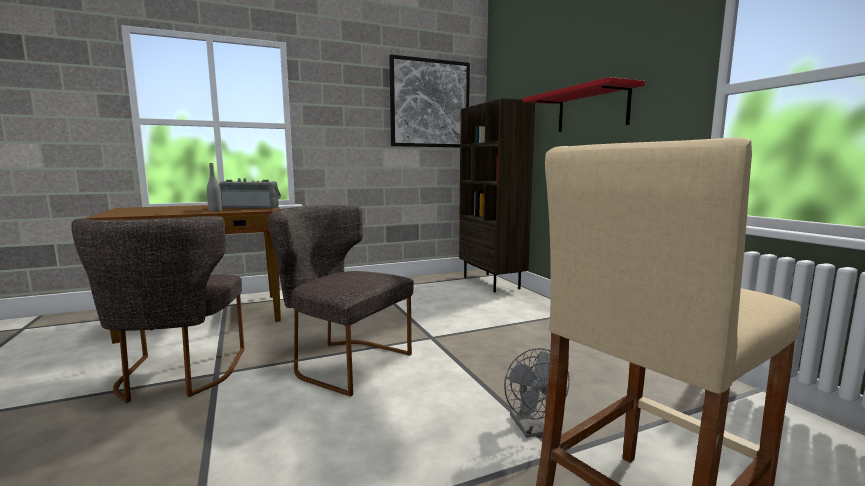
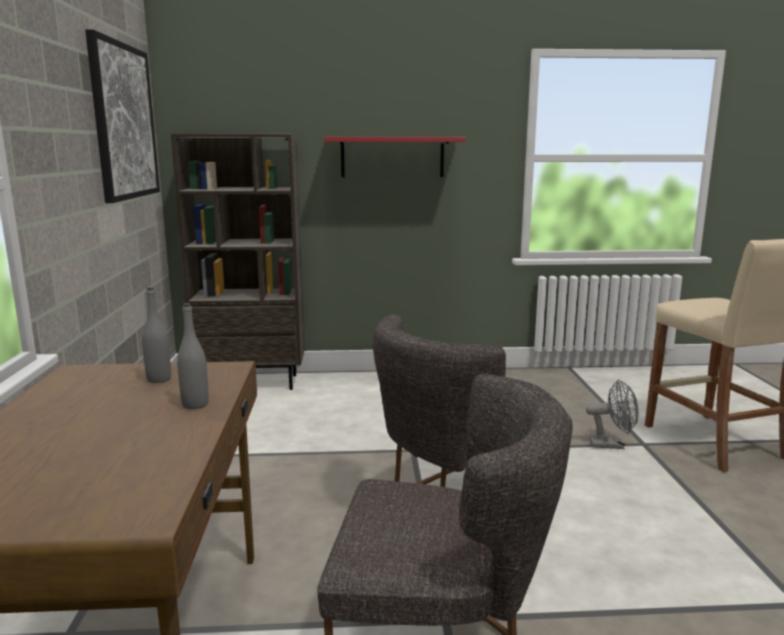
camera: 70 degrees left, 5 degrees up
radio [219,178,281,209] -> grey bottle [142,287,171,383]

